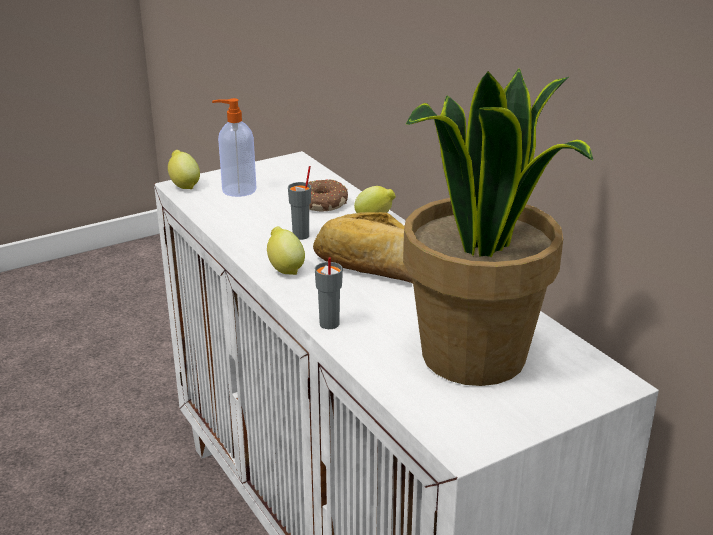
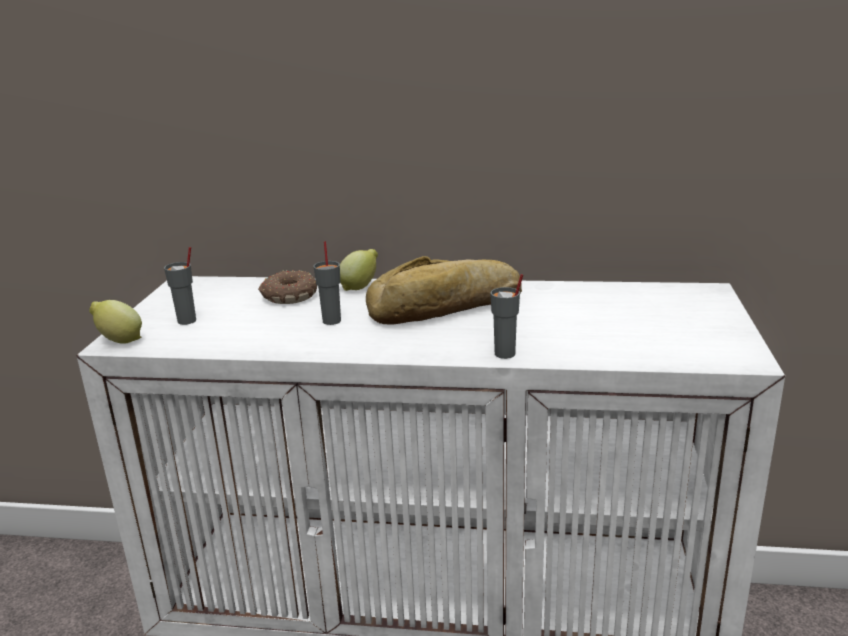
camera: 50 degrees left, 5 degrees down
soap dispenser [212,98,256,197] -> grey cup [164,247,196,325]
lemon [267,226,305,275] -> none
potted plant [403,68,593,386] -> none

